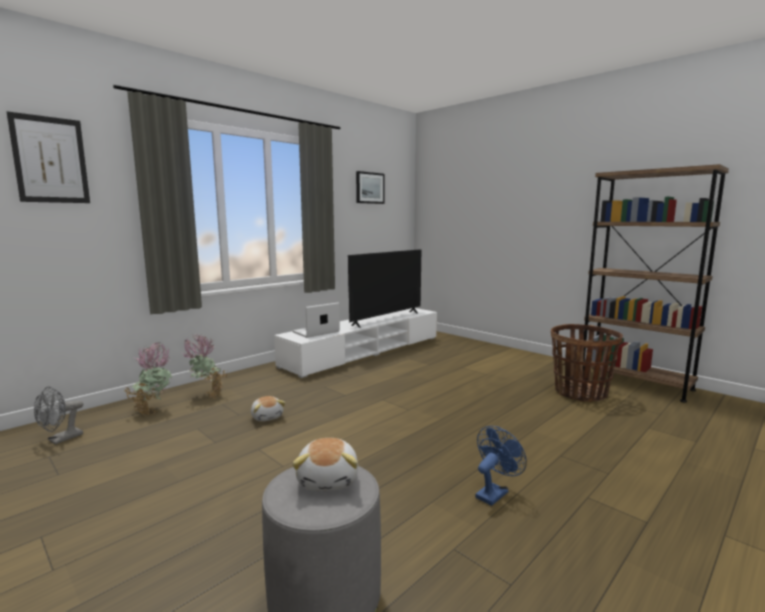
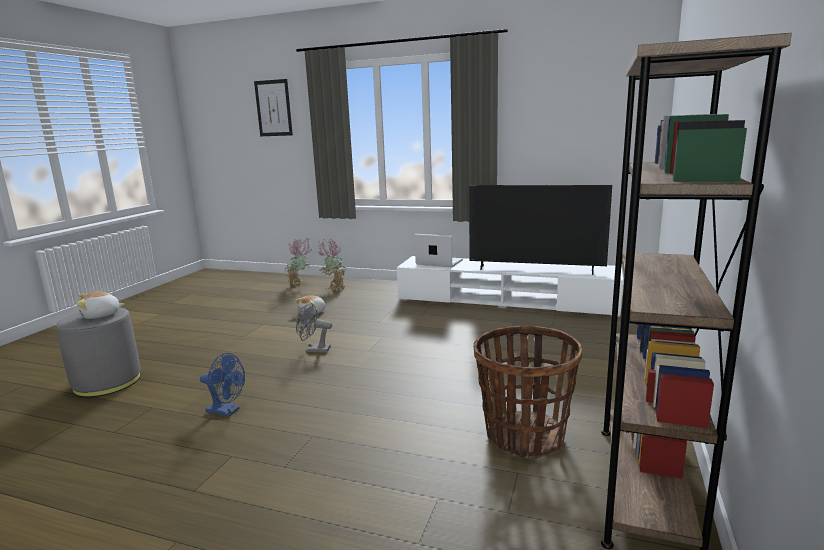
camera: 65 degrees right, 5 degrees up
grey fan [34,387,83,445] -> grey fan moved to [296,302,332,352]
picture [356,171,385,204] -> none

